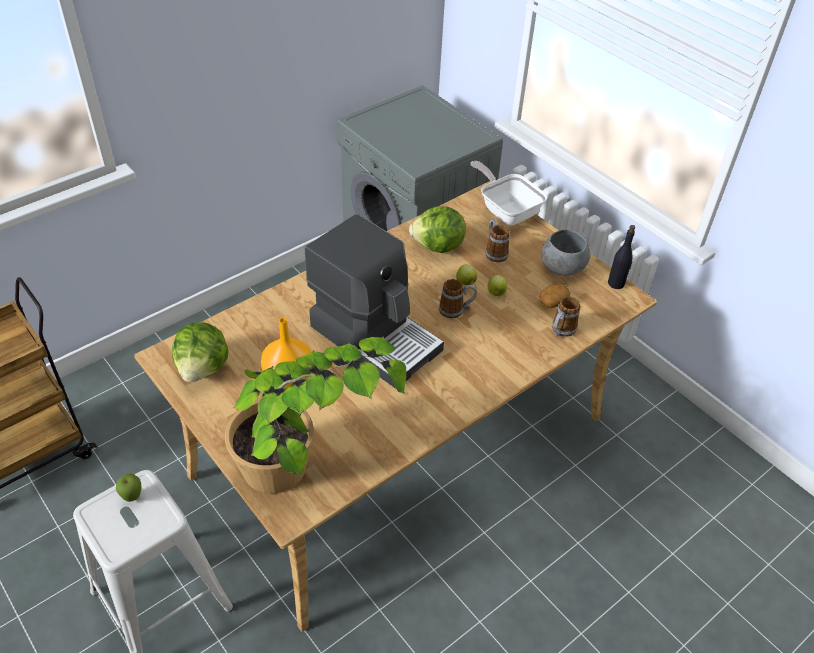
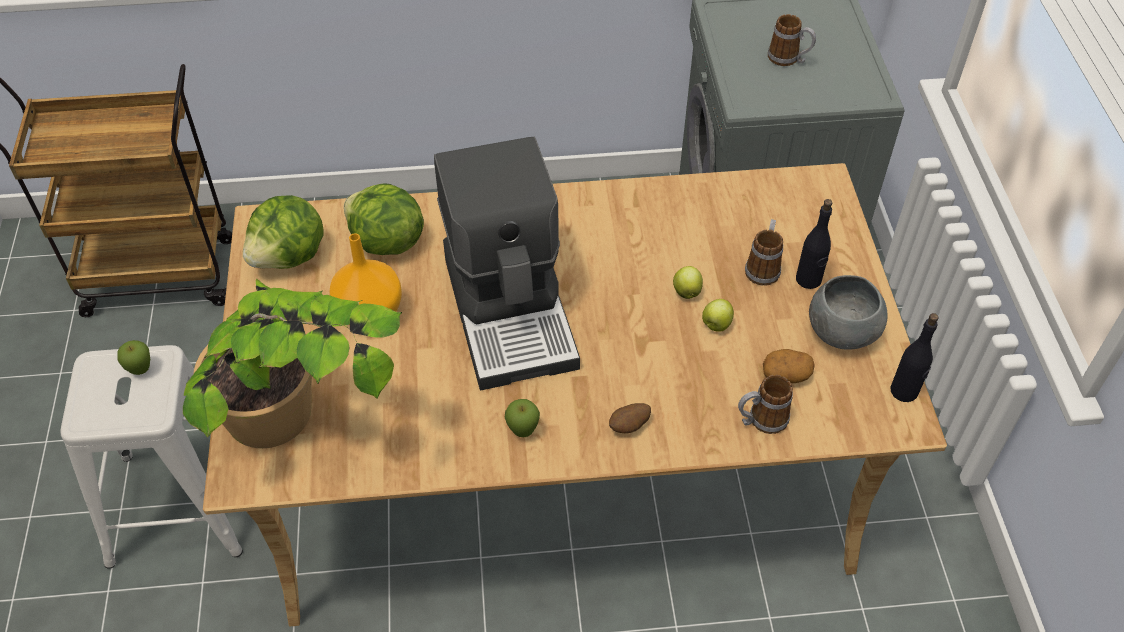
camera: 35 degrees right, 5 degrees up
lettuce [409,206,466,253] -> lettuce moved to [344,183,424,255]
mug [439,279,477,318] -> mug moved to [768,14,816,66]
frying pan [471,161,548,226] -> none
none -> apple [505,399,540,437]
none -> potato [609,403,651,433]
none -> black bottle [796,199,832,289]

